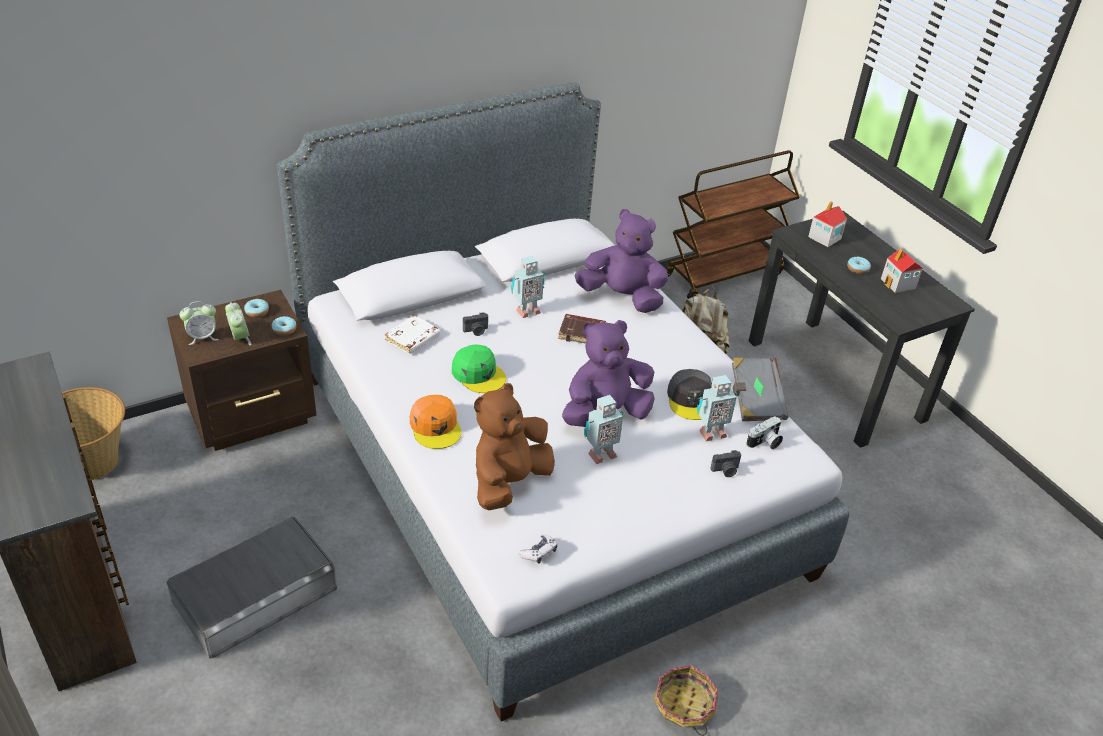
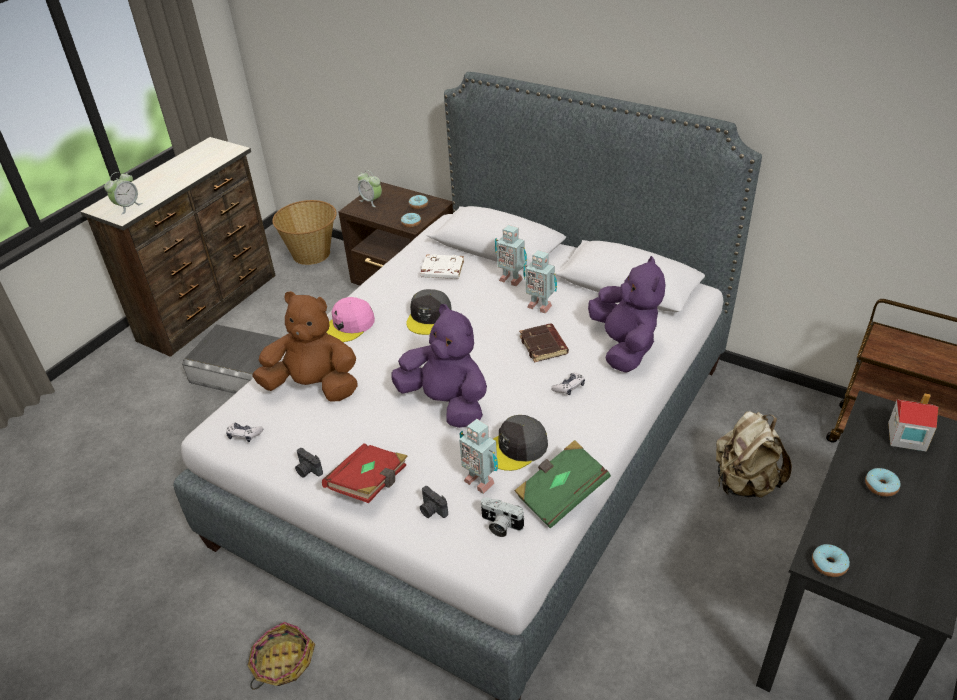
camera: 65 degrees right, 0 degrees up
alarm clock [225,302,251,346] -> alarm clock moved to [104,172,142,215]
orange cap [410,395,461,449] -> pink cap [326,297,375,342]
green cap [452,344,506,393] -> grey cap [406,289,452,335]
camera [463,312,488,336] -> camera moved to [295,448,323,478]
toy robot [584,395,624,464] -> toy robot moved to [495,225,527,286]
grey book [732,358,789,421] -> green book [515,440,611,529]
toy house [881,249,923,293] -> none
none -> red book [322,444,408,503]
none -> game controller [551,373,585,395]
none -> donut [812,544,850,577]

